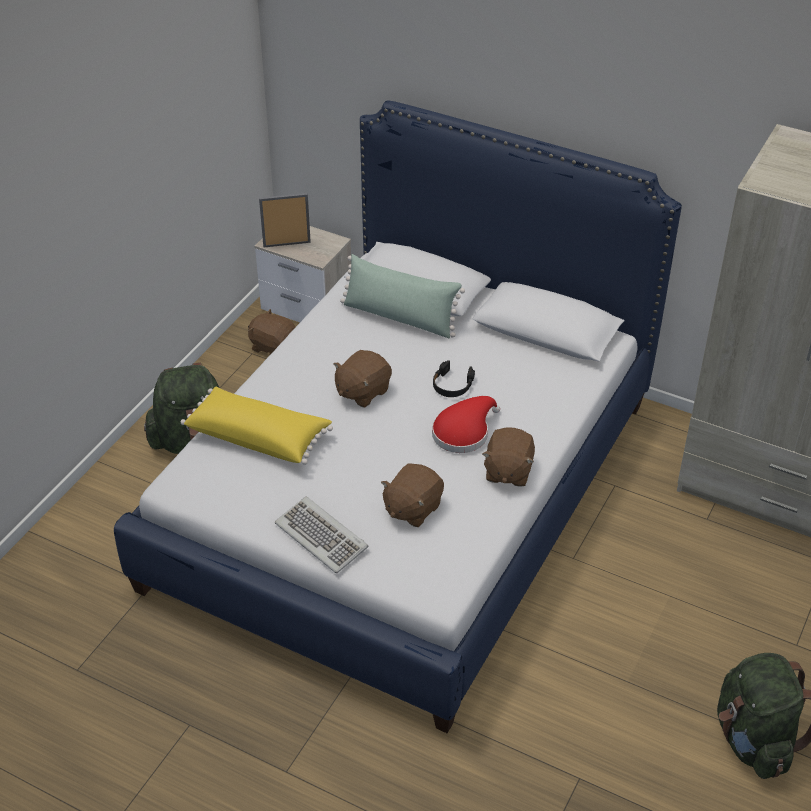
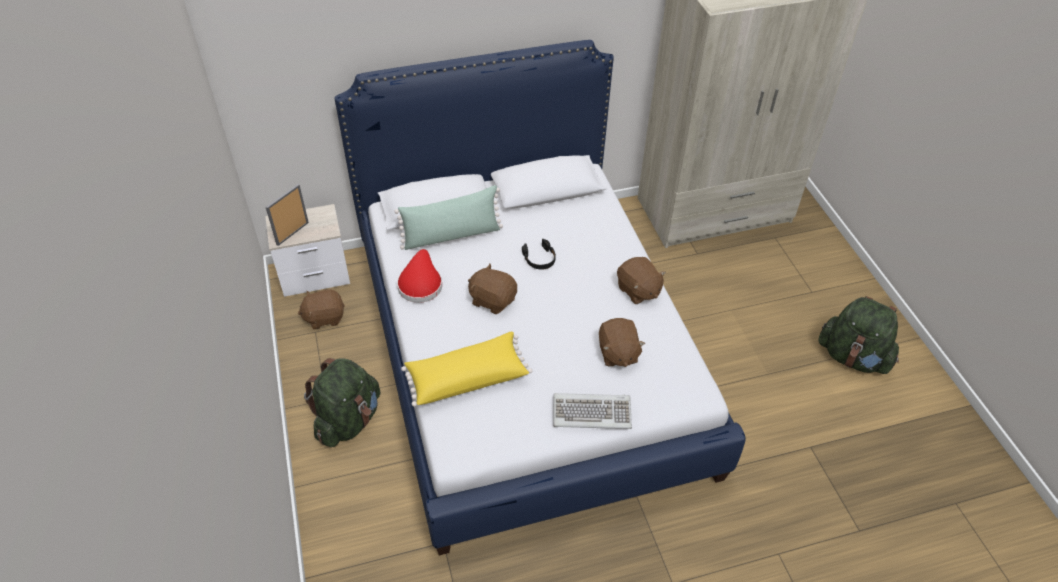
camera: 45 degrees left, 5 degrees up
brown plush toy [333,350,392,408] -> brown plush toy turned 120 degrees clockwise [468,264,517,314]
red hat [432,396,500,453] -> red hat moved to [397,249,442,303]

